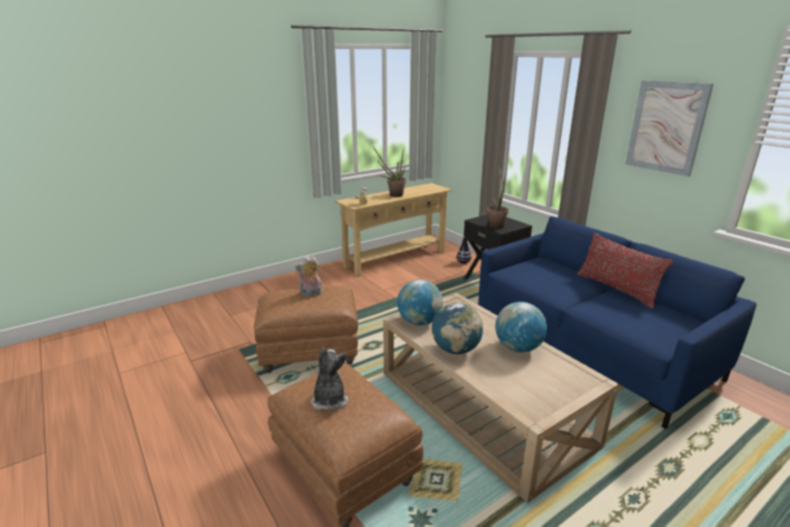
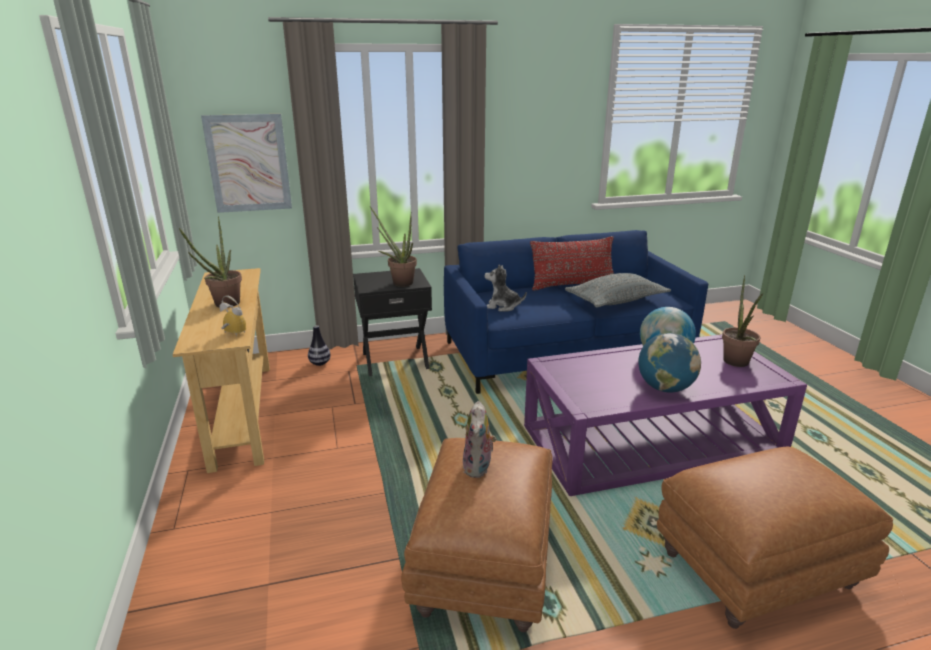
camera: 70 degrees left, 0 degrees up
plush toy [311,347,349,410] -> plush toy moved to [484,264,527,312]
beige coffee table [383,293,619,503] -> purple coffee table [524,334,807,496]
globe [397,279,443,326] -> none
picture [625,80,713,176] -> picture moved to [201,114,292,213]
none -> grey pillow [565,273,671,308]
none -> potted plant [722,275,763,367]

